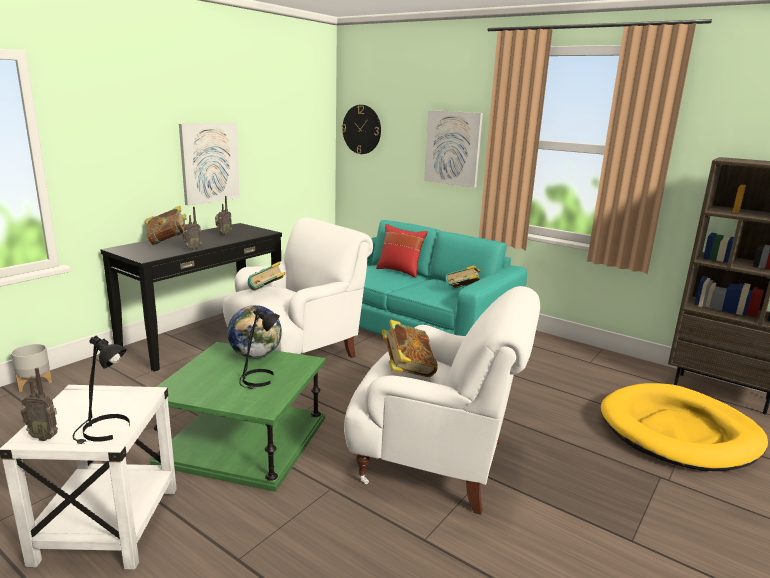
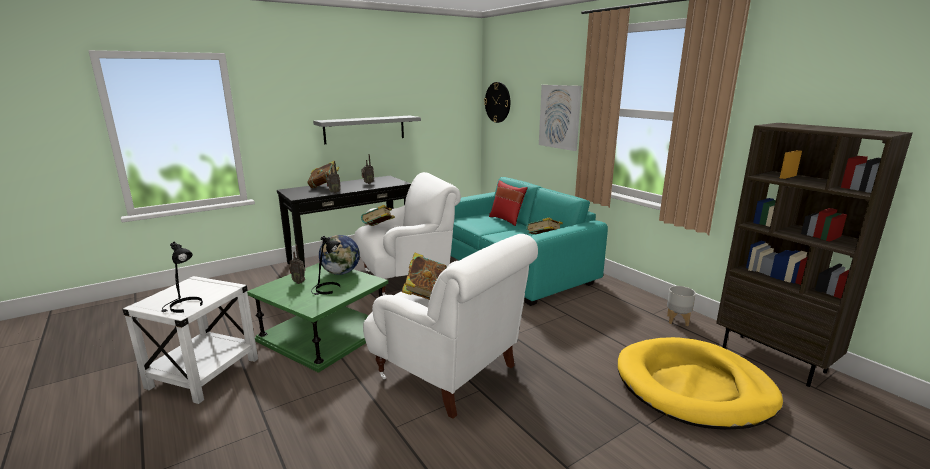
camera: 20 degrees right, 0 degrees up
grey planter [11,344,52,392] -> grey planter moved to [667,286,696,326]
radio [21,368,58,441] -> radio moved to [289,245,306,284]
picture [179,123,240,206] -> grey shelf [313,116,421,144]

